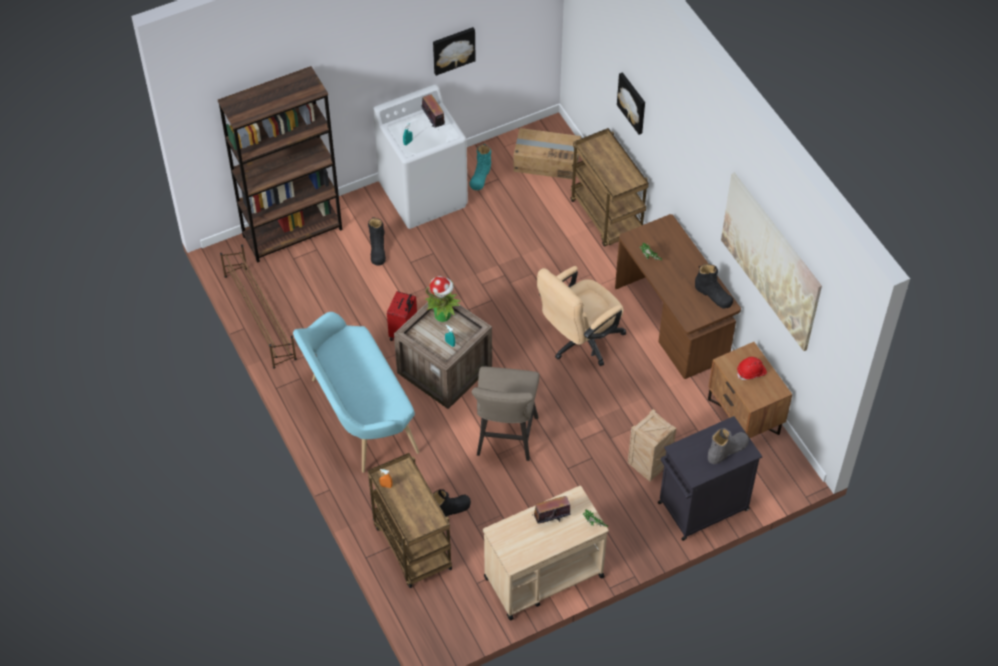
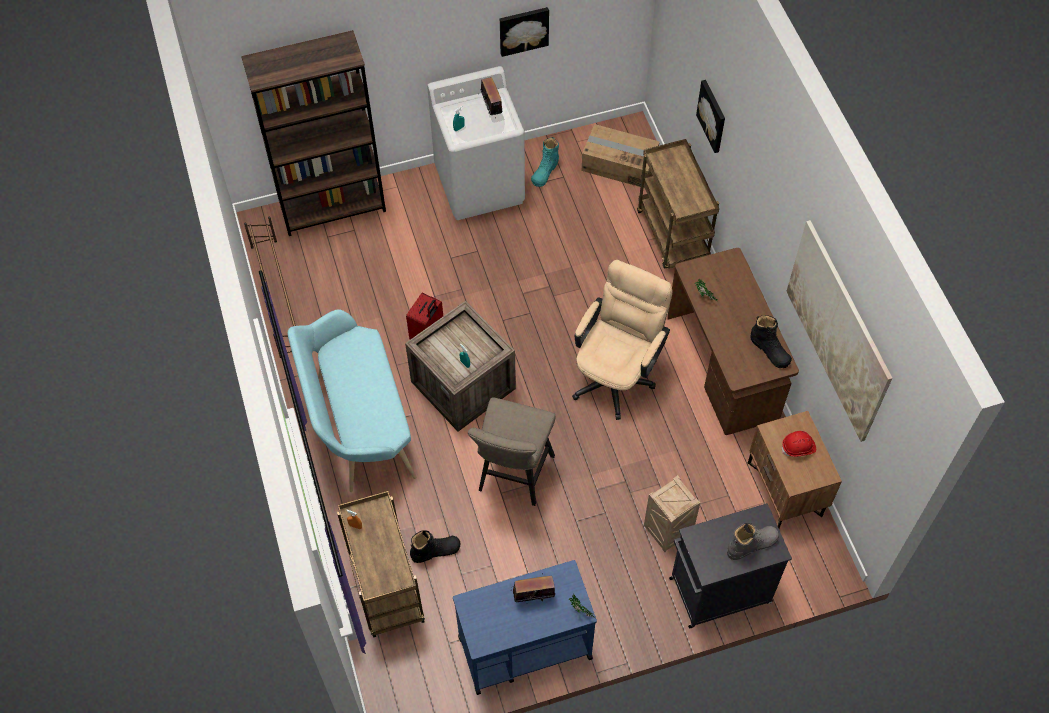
camera: 10 degrees right, 5 degrees up
black boot [368,217,386,266] -> none
potted plant [425,276,461,322] -> none
beige cart [483,486,608,621] -> blue cart [453,560,597,695]
beige office chair [537,266,626,366] -> beige office chair turned 150 degrees clockwise [572,260,672,420]

